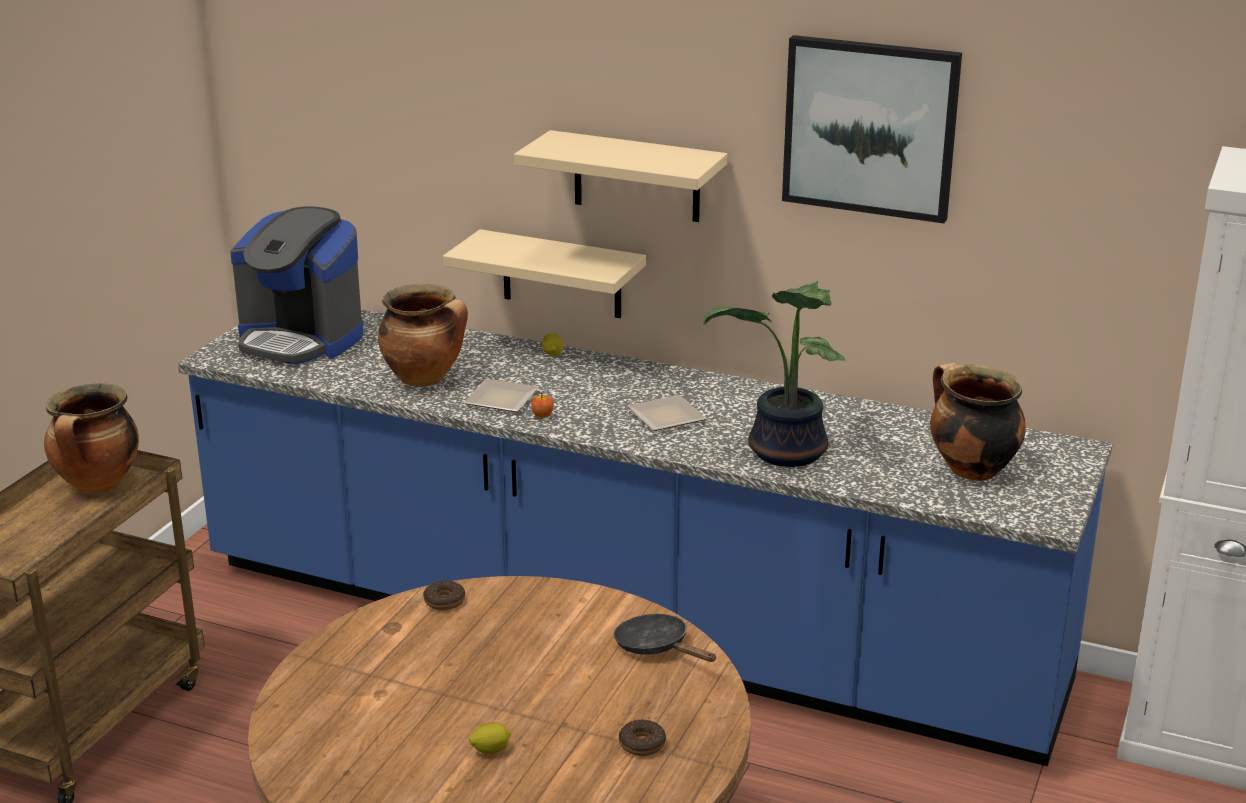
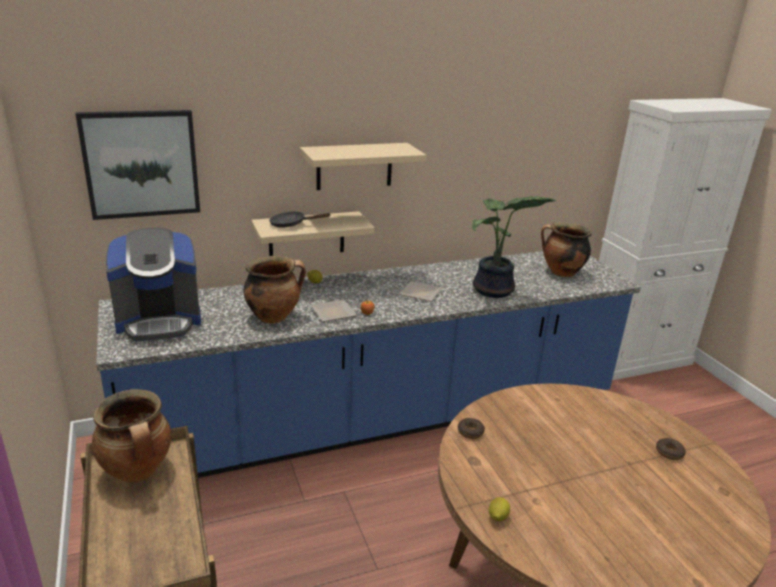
camera: 45 degrees left, 0 degrees up
lemon [469,722,511,754] -> lemon moved to [489,497,510,521]
black frying pan [614,614,717,662] -> black frying pan moved to [269,211,331,228]
picture [782,35,962,223] -> picture moved to [76,110,200,220]

